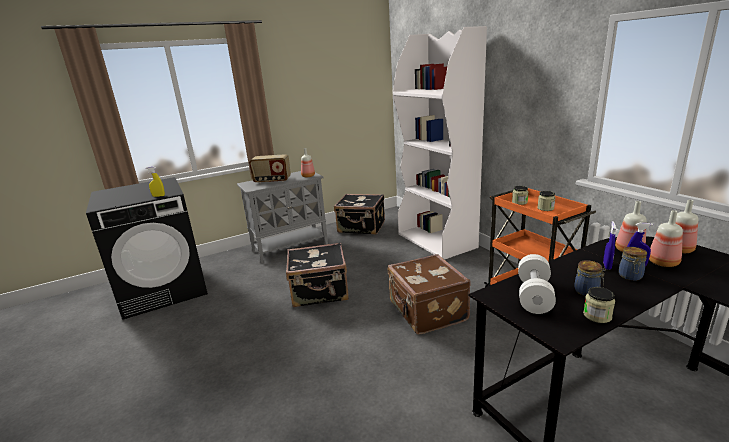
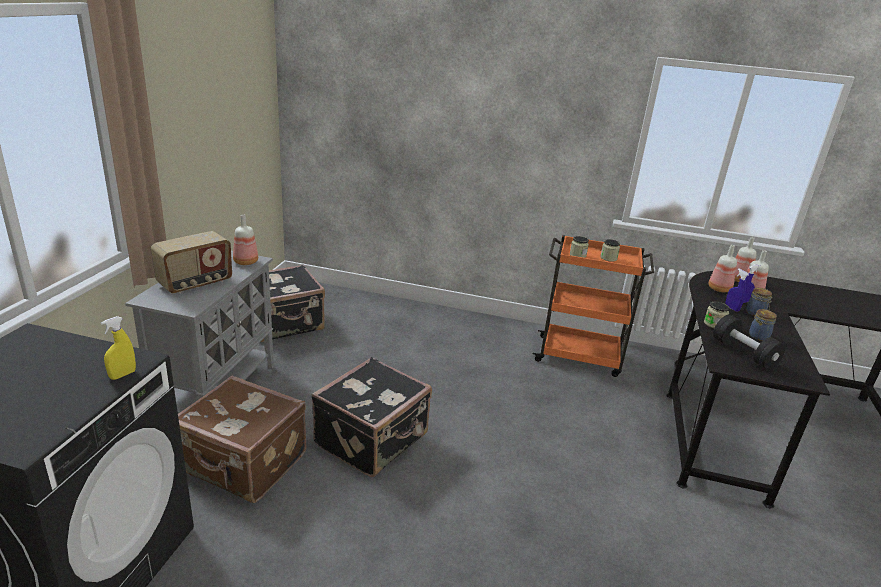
camera: 50 degrees left, 5 degrees up
brown suitcase [388,254,470,335] -> brown suitcase moved to [178,375,307,503]
white bookcase [393,26,487,260] -> none
white dumbbell [518,254,556,314] -> black dumbbell [713,315,786,369]
jar [583,287,615,323] -> jar moved to [704,301,730,328]

